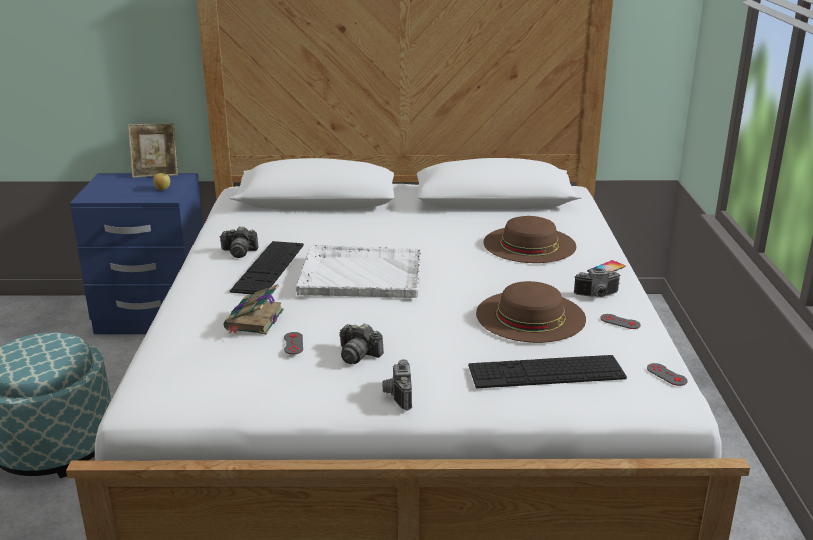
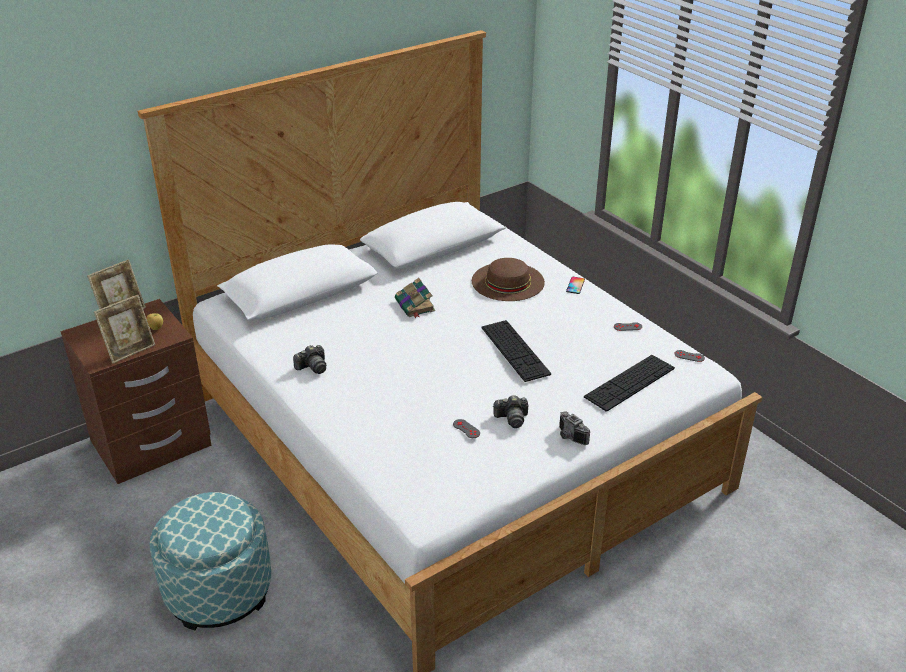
camera: 35 degrees left, 10 degrees up
blue nightstand [70,173,203,334] -> brown nightstand [61,299,212,484]
book [224,284,284,334] -> book moved to [395,278,435,318]
keyboard [230,241,304,295] -> keyboard moved to [481,320,551,382]
white tray [295,245,422,298] -> none
brown hat [476,281,586,343] -> none
camera [574,269,620,297] -> none
none -> picture frame [94,295,155,363]

